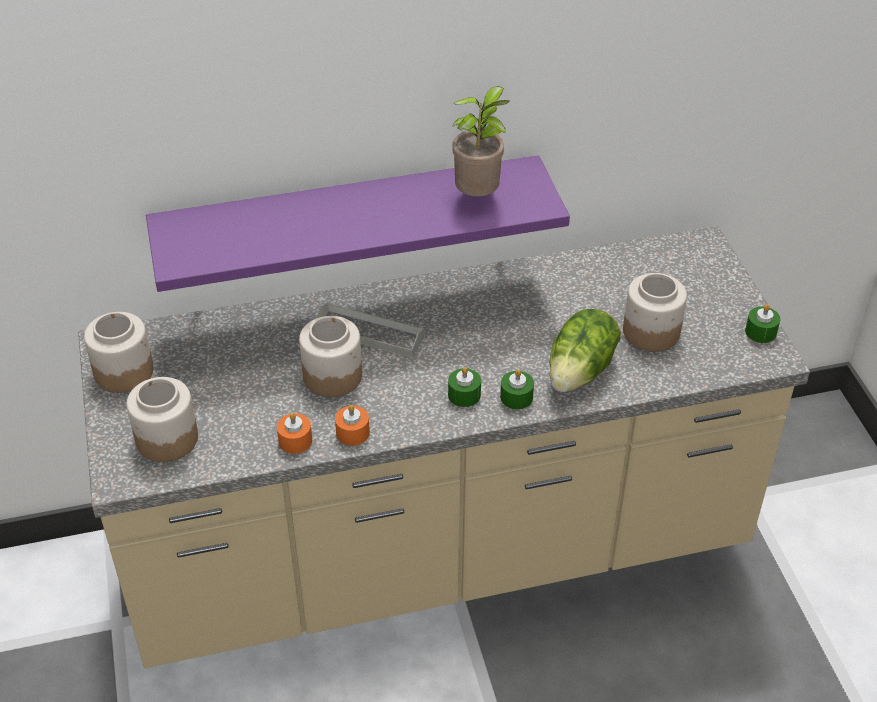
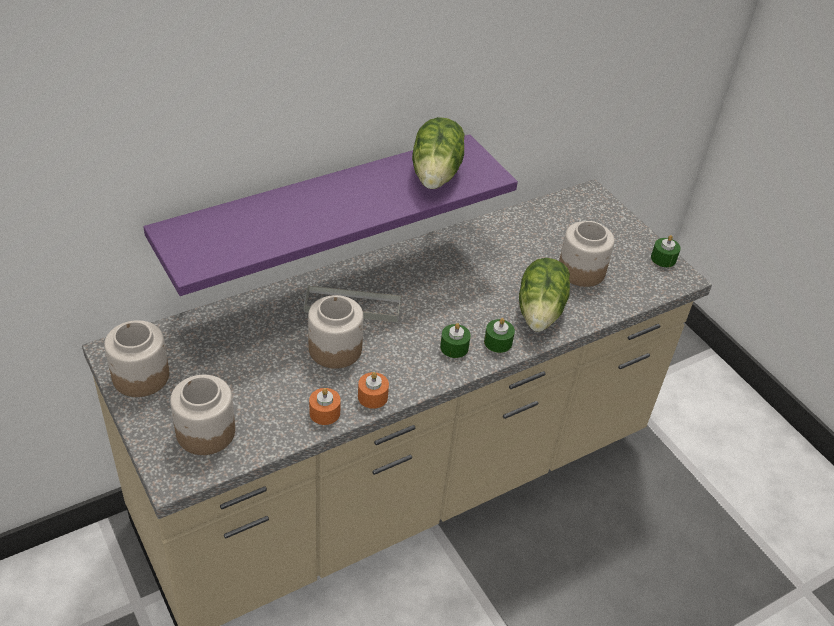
camera: 20 degrees left, 0 degrees up
potted plant [452,86,510,197] -> lettuce [412,117,465,189]

